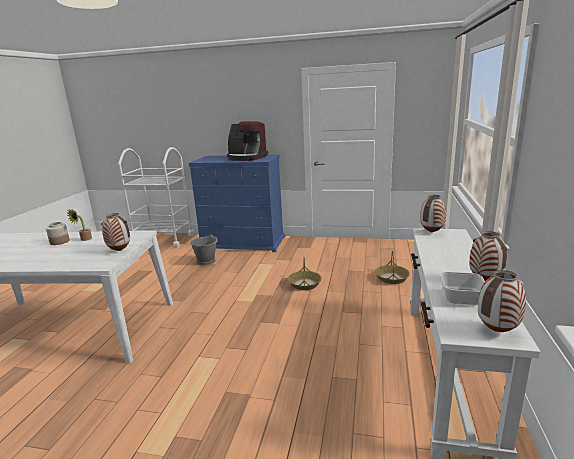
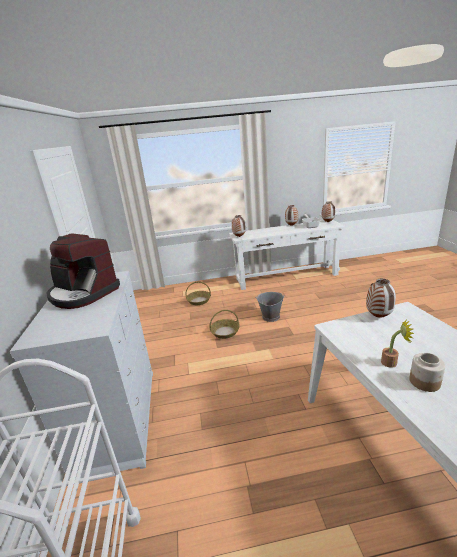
camera: 110 degrees left, 5 degrees up
blue dresser [189,154,285,252] -> white dresser [10,271,153,481]
grey bucket [190,234,218,266] -> grey bucket moved to [257,292,285,322]
coffee machine [227,121,268,161] -> coffee machine turned 120 degrees clockwise [46,233,120,309]

